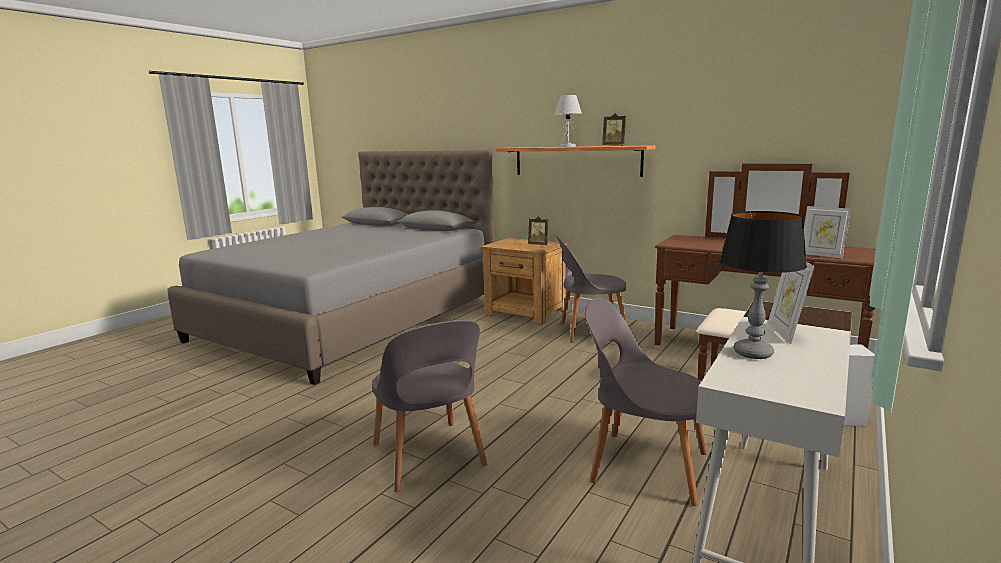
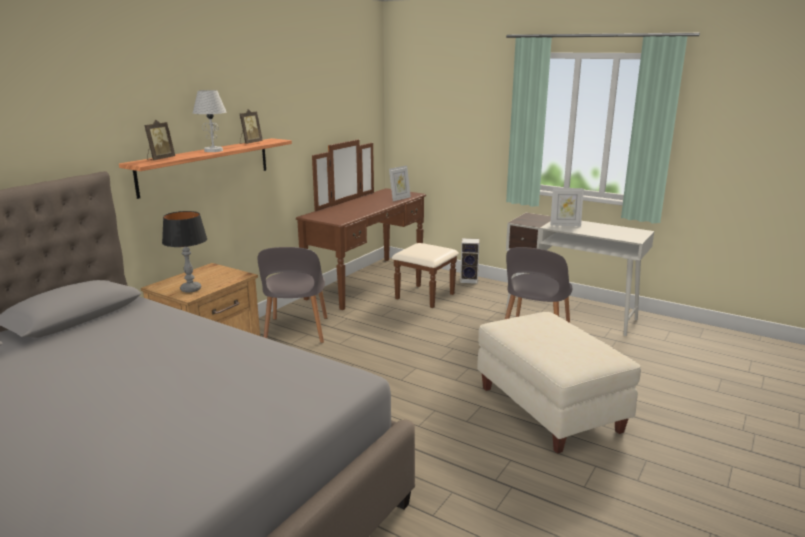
camera: 90 degrees left, 5 degrees up
grey chair [372,320,487,492] -> beige ottoman [477,312,641,454]
picture frame [528,216,548,245] -> picture frame moved to [144,120,175,160]
table lamp [719,211,807,359] -> table lamp moved to [162,211,207,292]

